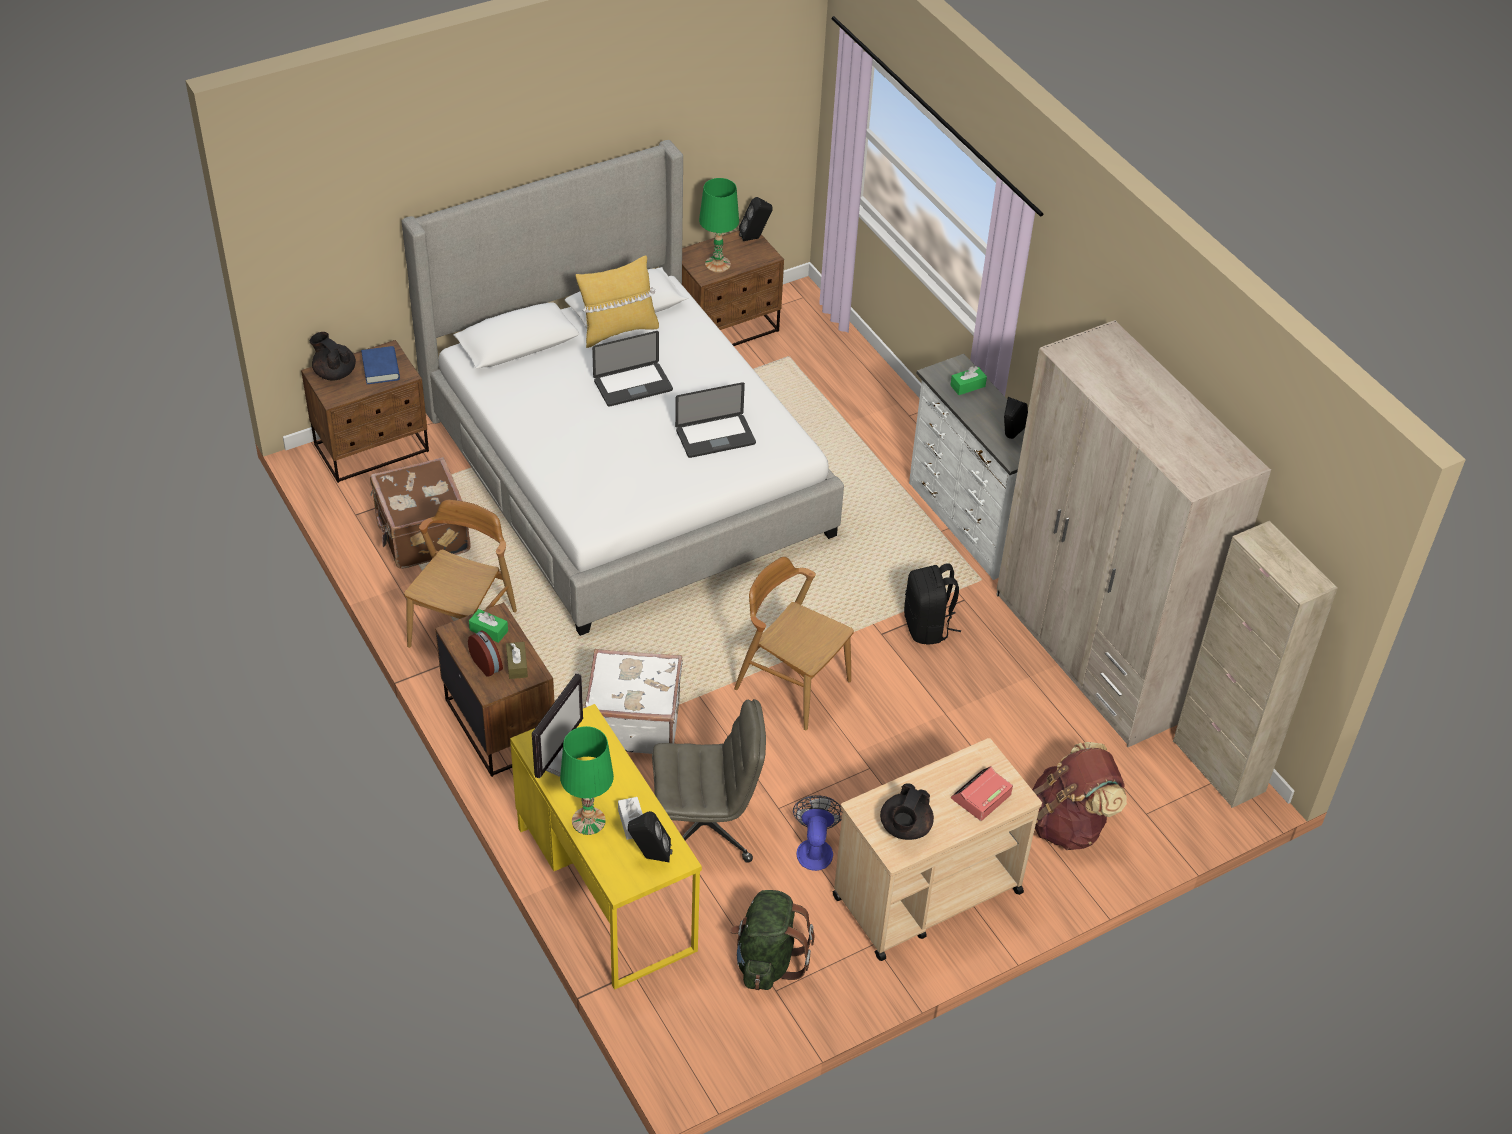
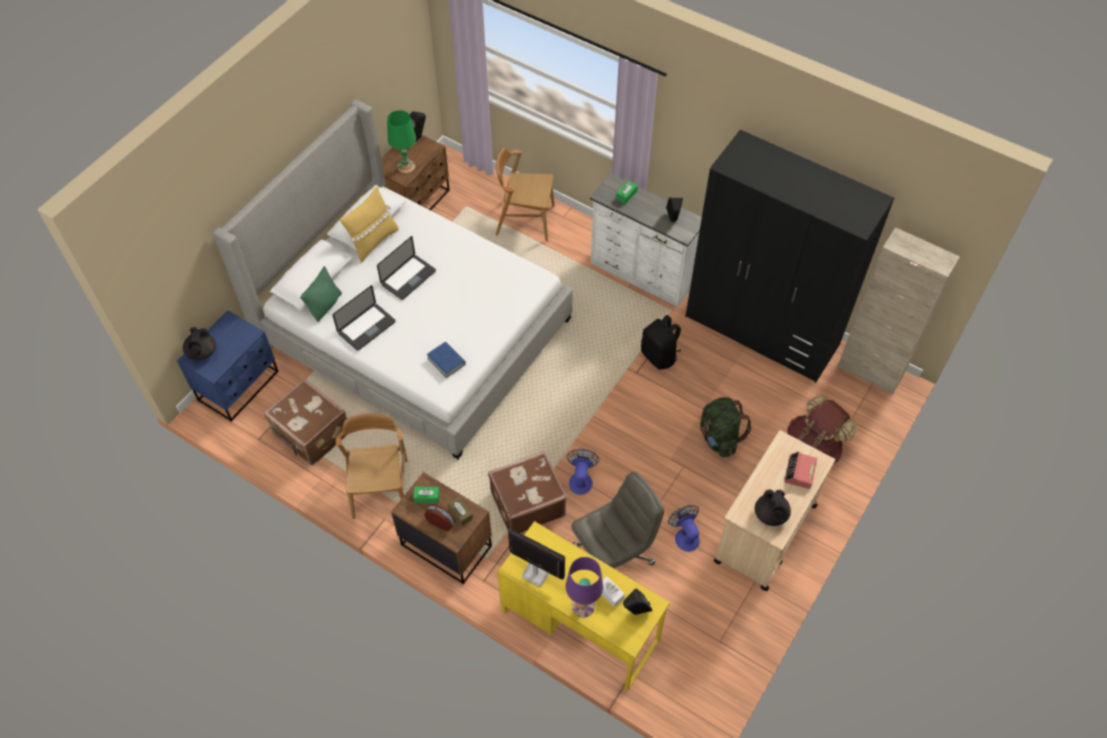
camera: 25 degrees left, 10 degrees up
brown nightstand [301,340,429,483] -> blue nightstand [177,310,279,422]
black teapot [310,332,356,381] -> black teapot turned 105 degrees counterclockwise [183,327,216,360]
blue book [361,346,400,384] -> blue book moved to [427,342,466,378]
monitor [532,673,583,778] -> monitor turned 60 degrees counterclockwise [508,529,565,587]
green table lamp [560,726,614,835] -> purple table lamp [566,557,603,617]
white suitcase [585,649,683,754] -> brown suitcase [488,451,567,533]
laptop [675,382,756,458] -> laptop moved to [332,285,396,351]
green backpack [730,890,814,990] -> green backpack moved to [700,397,752,458]
brown chair [734,557,854,731] -> brown chair moved to [496,147,555,241]
beige wardrobe [996,320,1271,747] -> black wardrobe [685,129,895,383]
none -> green pillow [300,266,342,322]
none -> fan [566,449,599,495]

